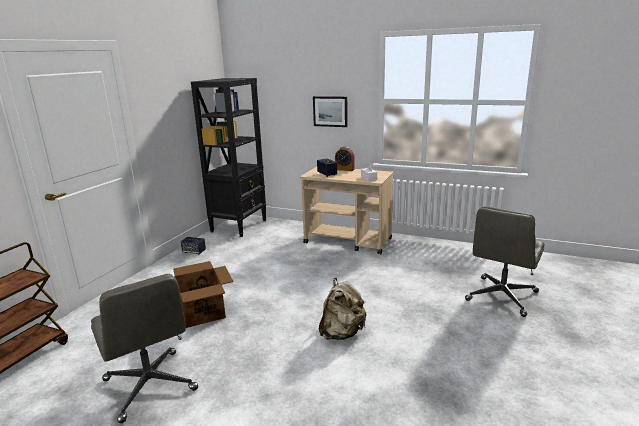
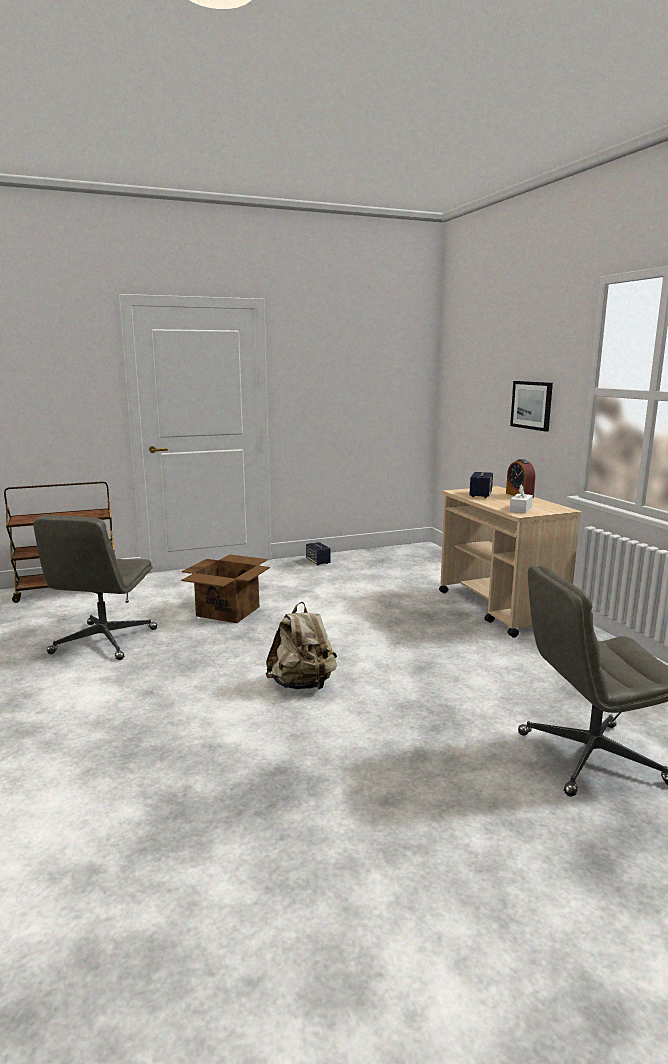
camera: 45 degrees right, 5 degrees down
black bookcase [191,78,266,237] -> none

